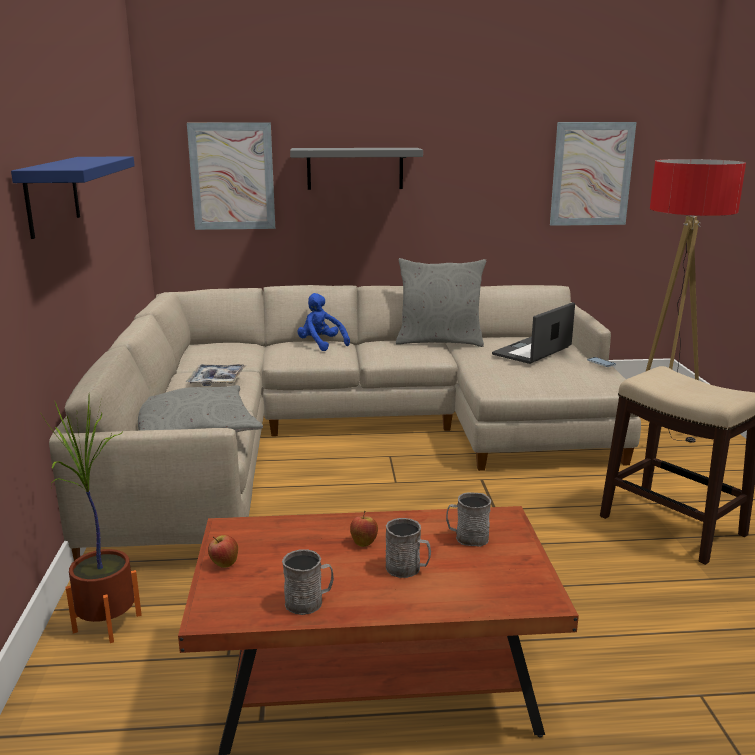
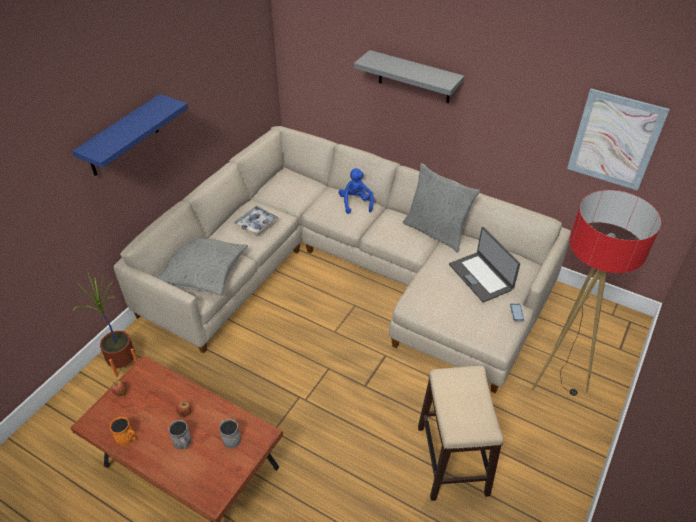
camera: 35 degrees right, 25 degrees up
picture [187,122,275,230] -> none
grey mug [282,549,334,615] -> orange mug [110,417,137,446]
laptop [492,302,575,364] -> laptop turned 105 degrees counterclockwise [449,227,520,303]

